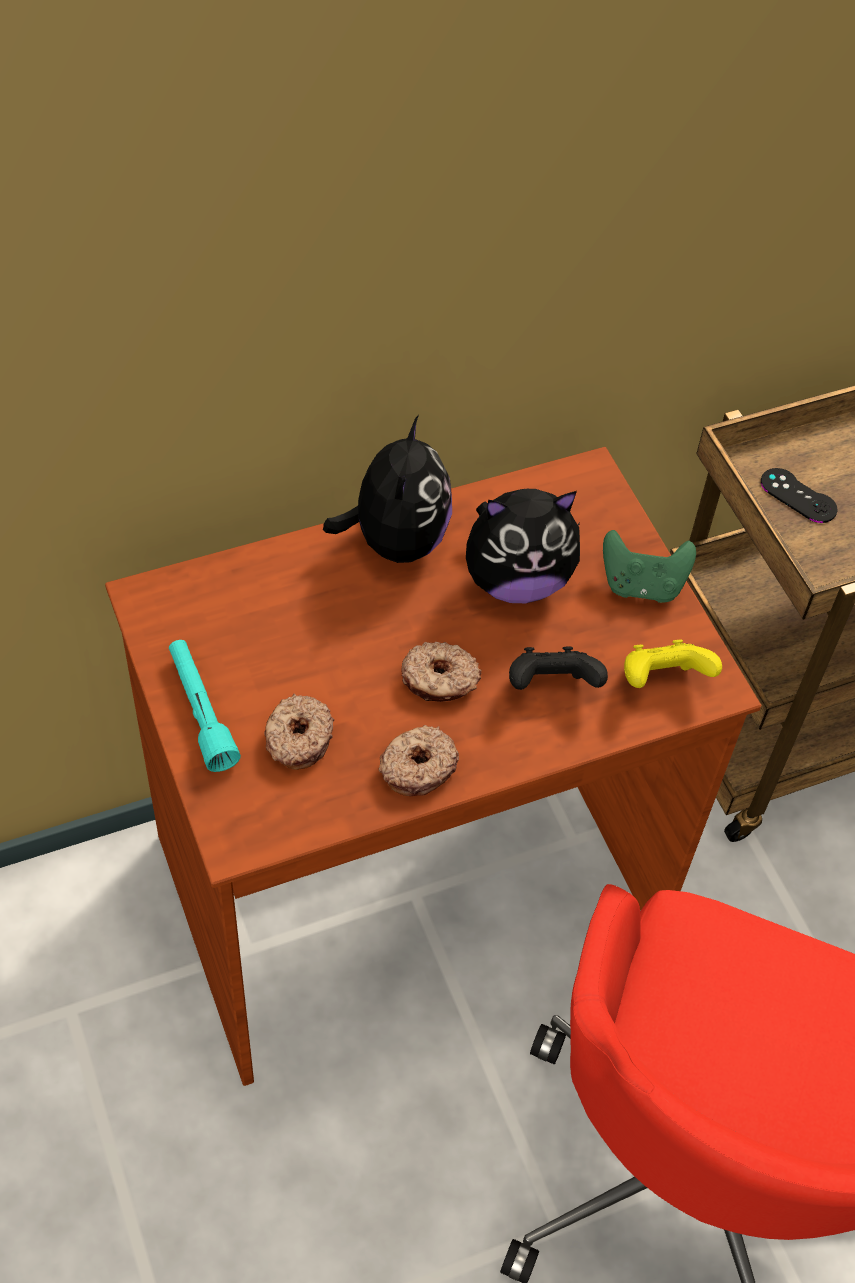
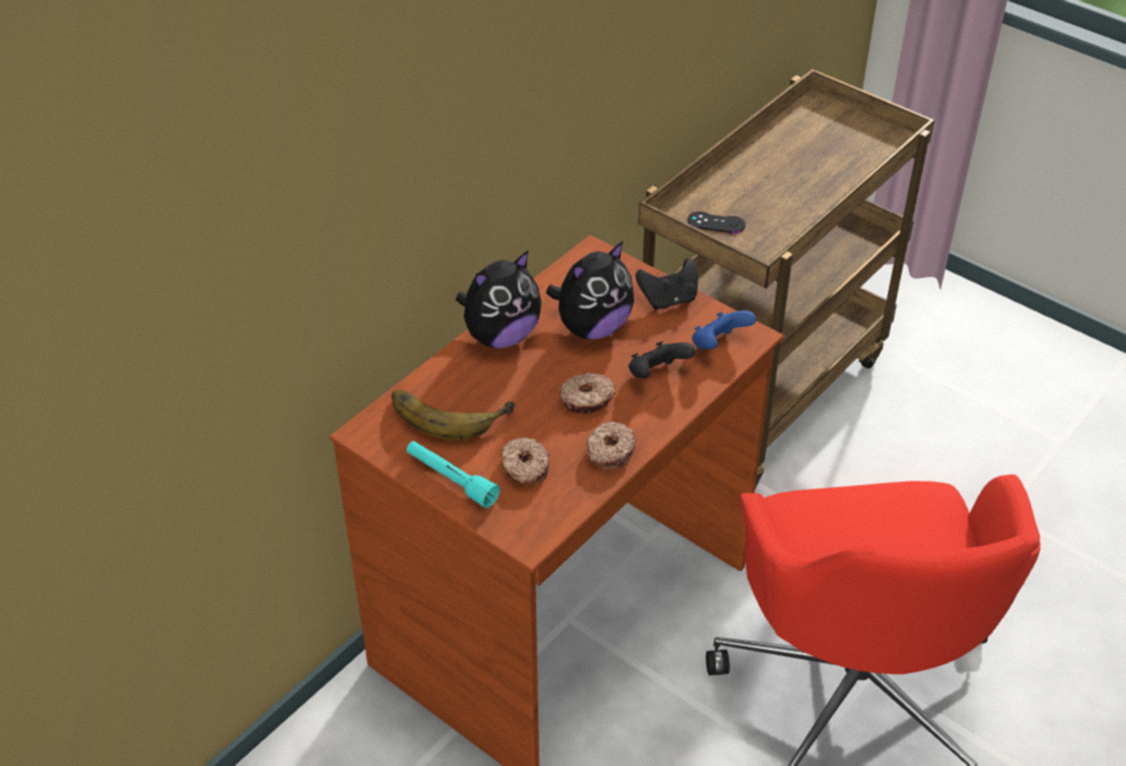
camera: 25 degrees left, 10 degrees down
plush toy [323,415,452,563] -> plush toy turned 75 degrees clockwise [456,251,541,348]
green game controller [603,530,696,603] -> black game controller [636,258,698,310]
yellow game controller [624,639,722,688] -> blue game controller [692,310,756,349]
none -> banana [392,390,515,440]

